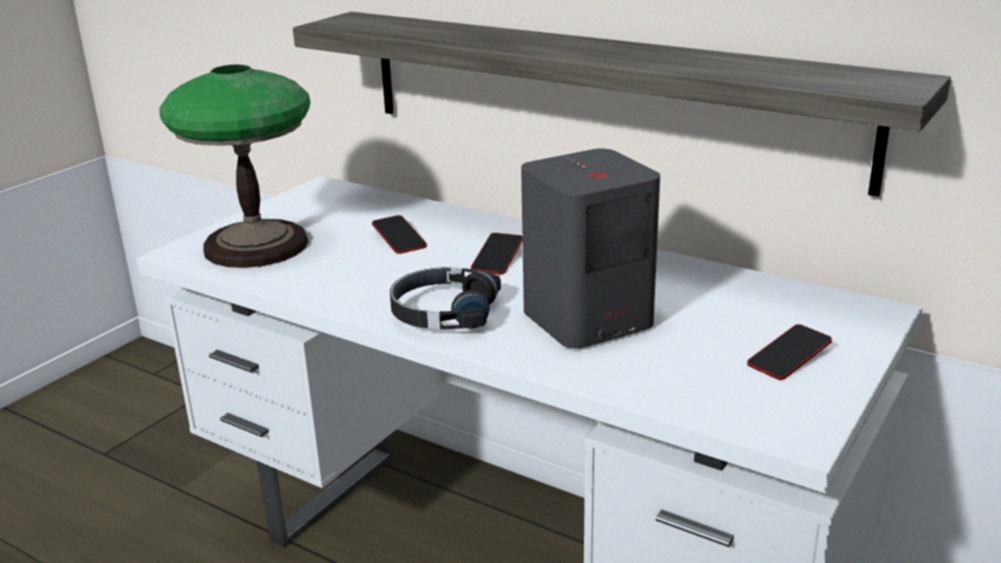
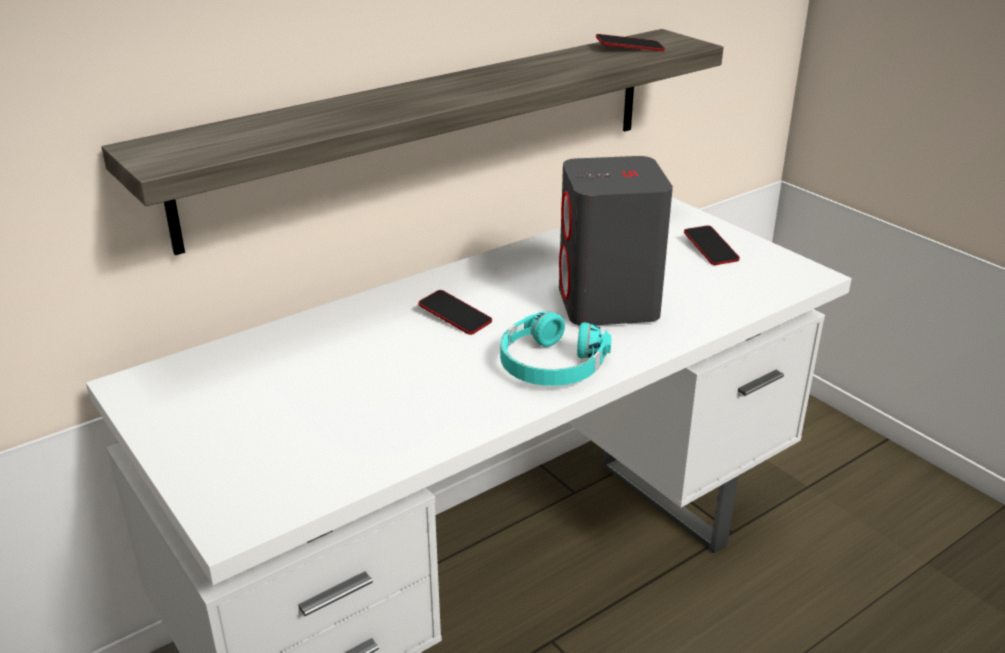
camera: 70 degrees left, 5 degrees up
table lamp [159,65,311,268] -> none
phone [372,215,427,254] -> phone moved to [596,34,665,51]
black headphones [390,267,501,329] -> turquoise headphones [500,311,611,386]

